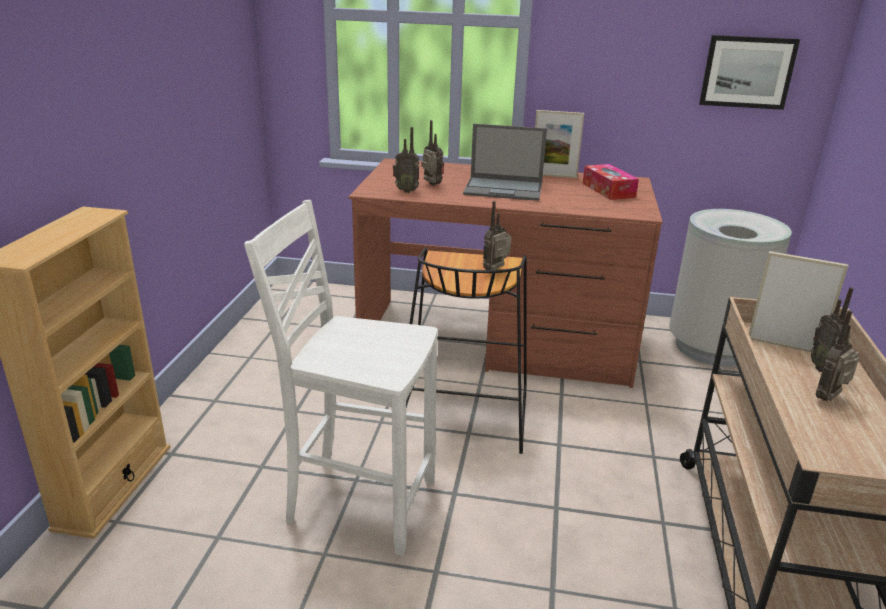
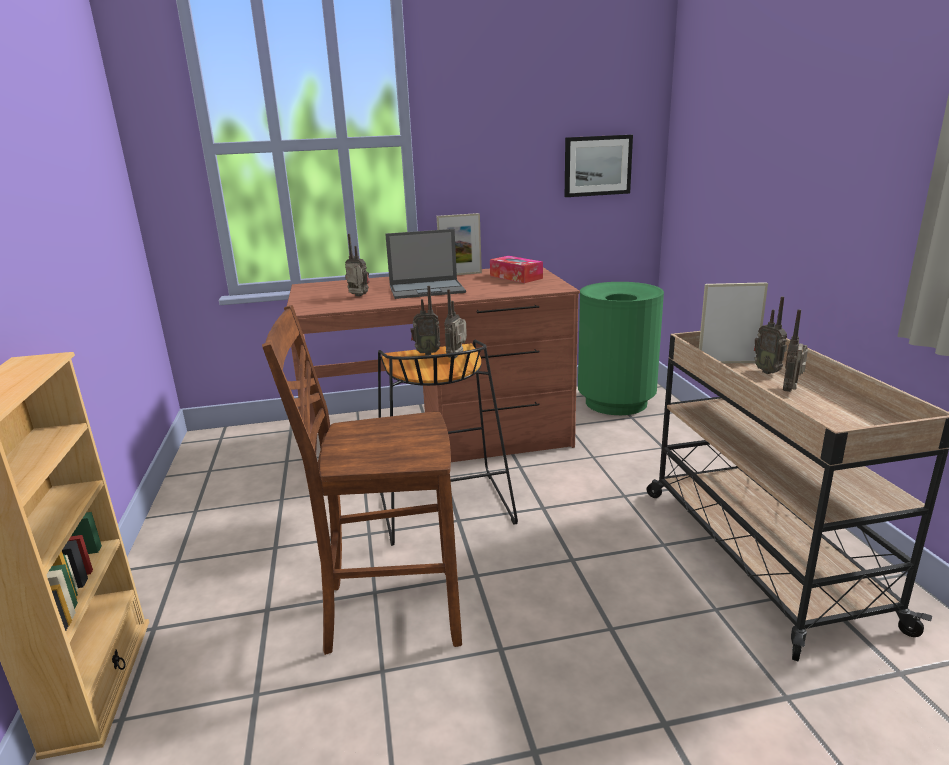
camera: 20 degrees left, 5 degrees down
white chair [244,200,438,556] -> brown chair [262,305,462,655]
radio [393,127,420,193] -> radio moved to [410,286,440,355]
grey trash can [669,209,792,366] -> green trash can [578,282,664,415]

